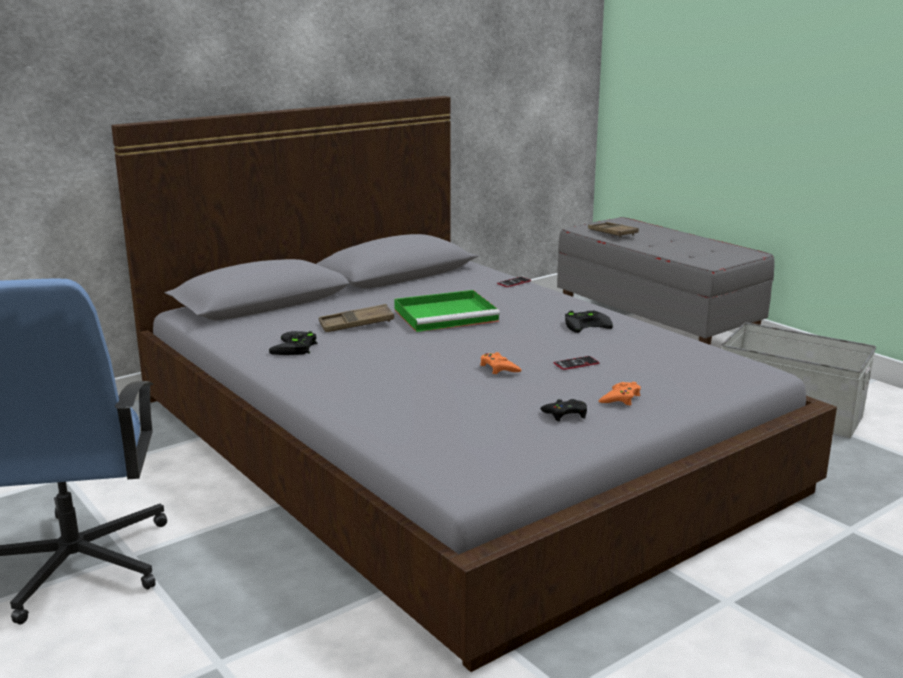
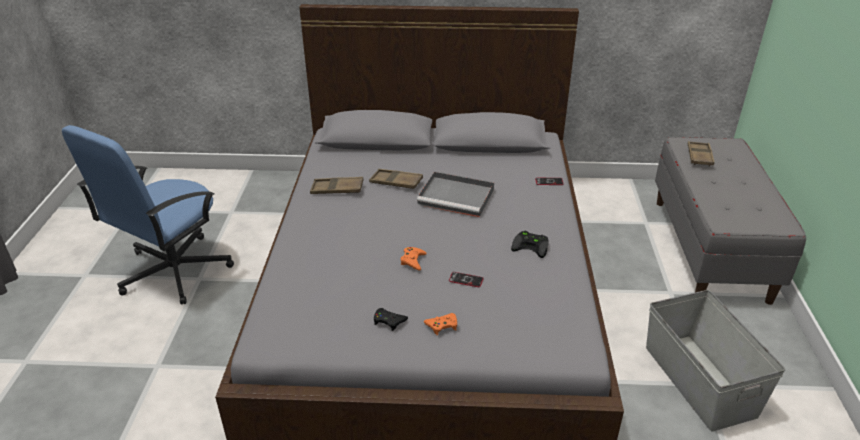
camera: 40 degrees right, 15 degrees up
black game controller [269,331,318,355] -> brown tray [310,177,363,194]
green tray [394,290,500,332] -> grey tray [417,171,494,217]

